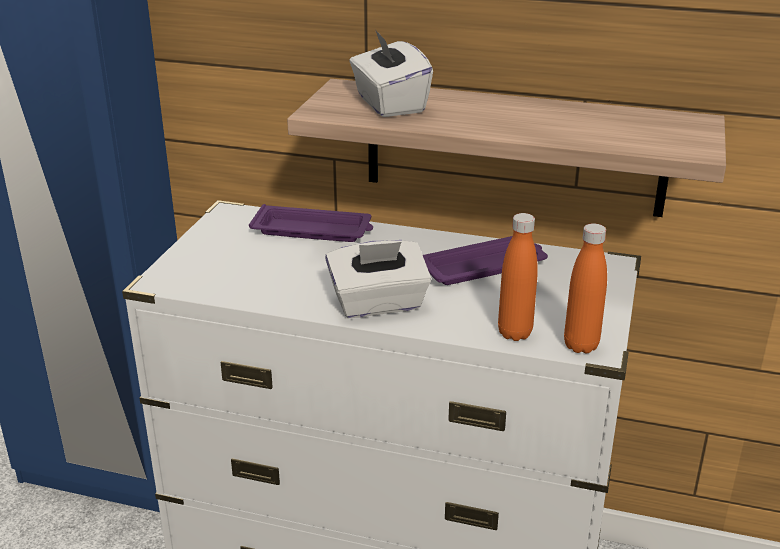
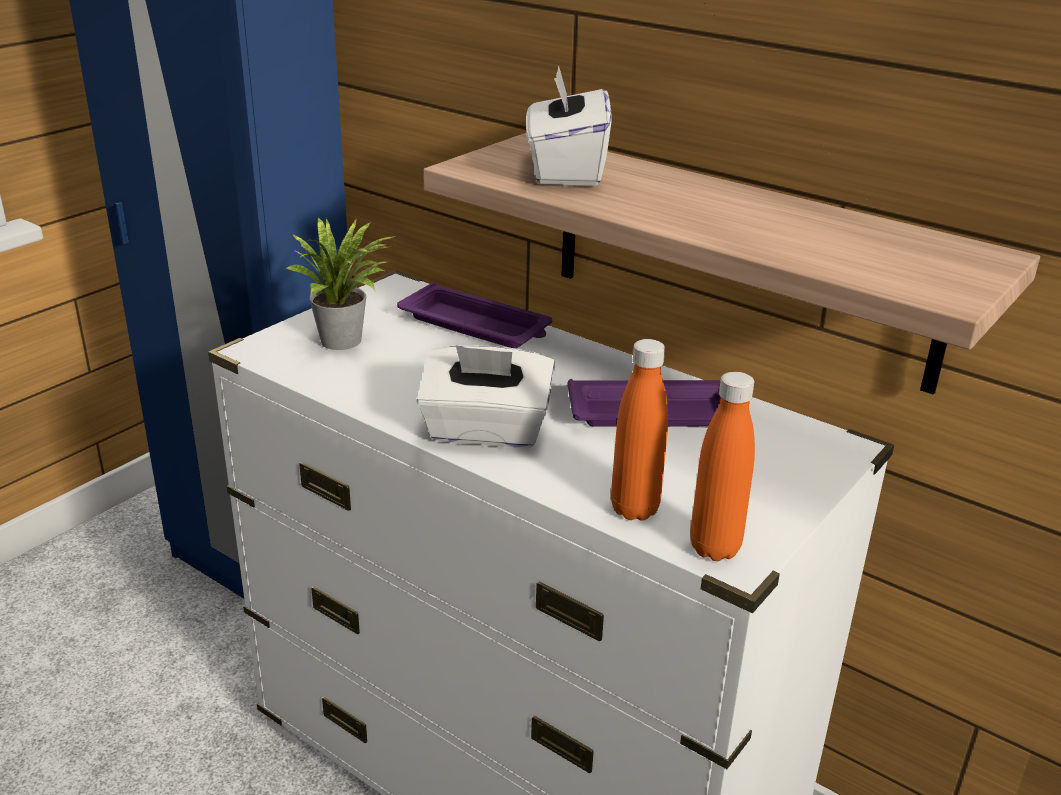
camera: 20 degrees right, 0 degrees up
none -> potted plant [286,217,396,350]

